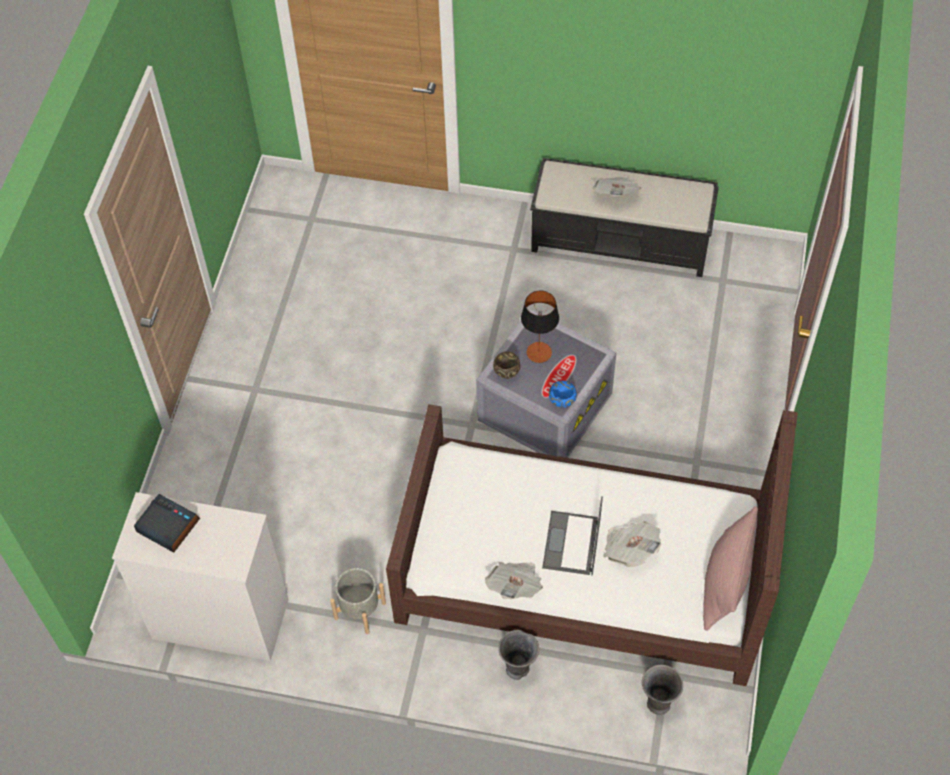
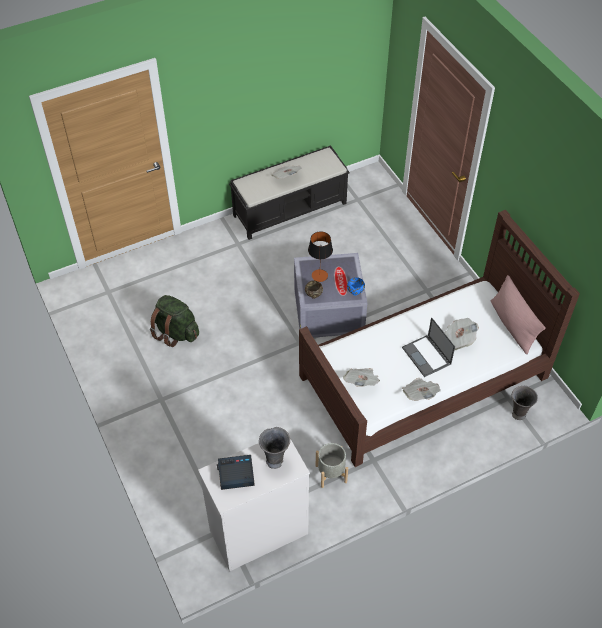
camera: 40 degrees left, 5 degrees down
grey vase [498,630,539,680] -> grey vase moved to [259,427,290,469]
none -> green backpack [150,295,199,347]
none -> newspaper [343,368,380,387]

